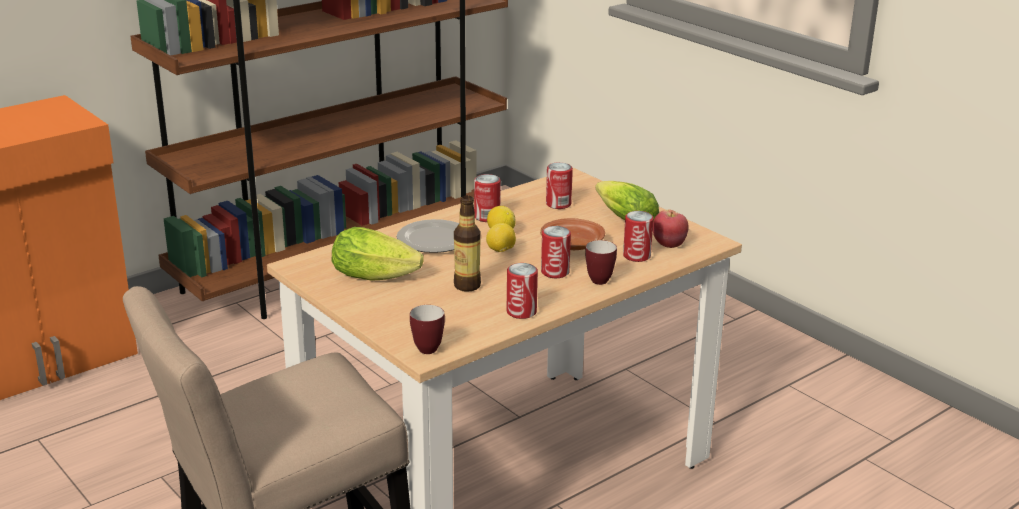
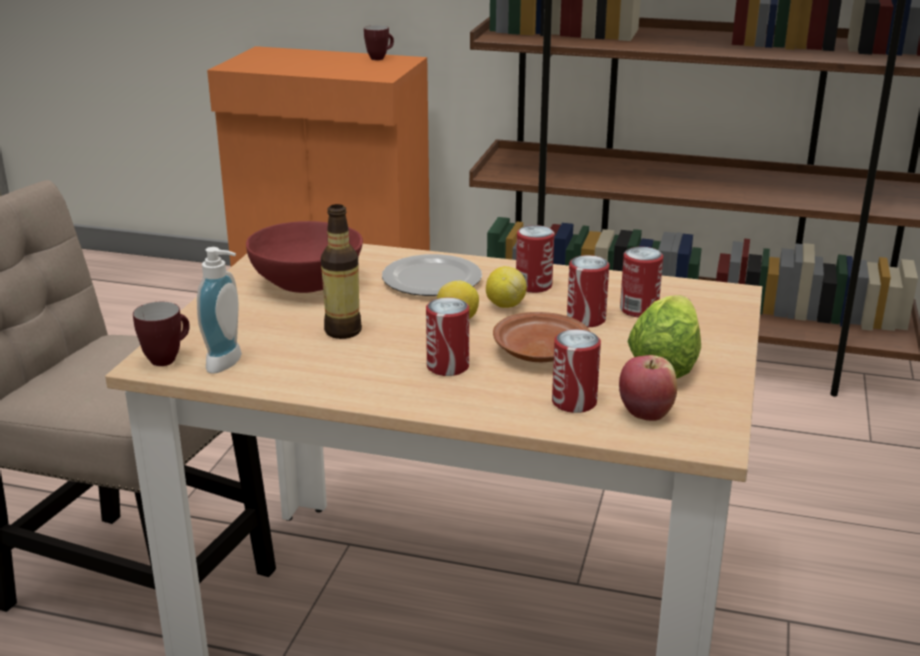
camera: 55 degrees right, 0 degrees up
lettuce [332,227,424,281] -> red bowl [246,221,363,293]
can [507,263,538,319] -> can moved to [567,255,609,327]
mug [585,240,617,285] -> mug moved to [364,25,394,60]
none -> soap dispenser [197,247,242,374]

